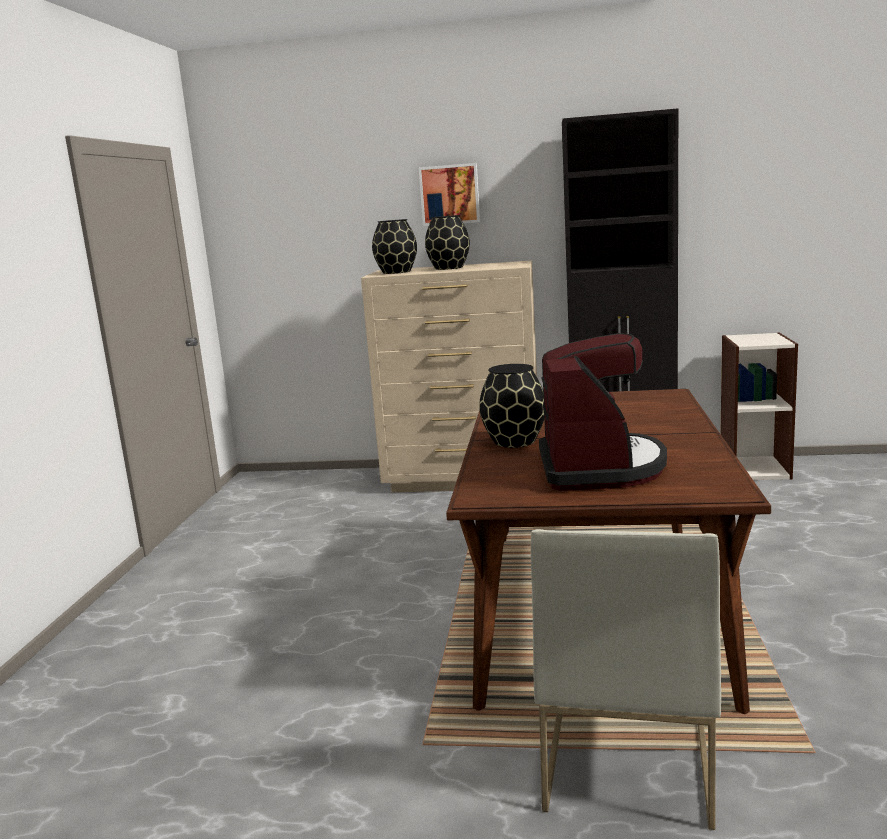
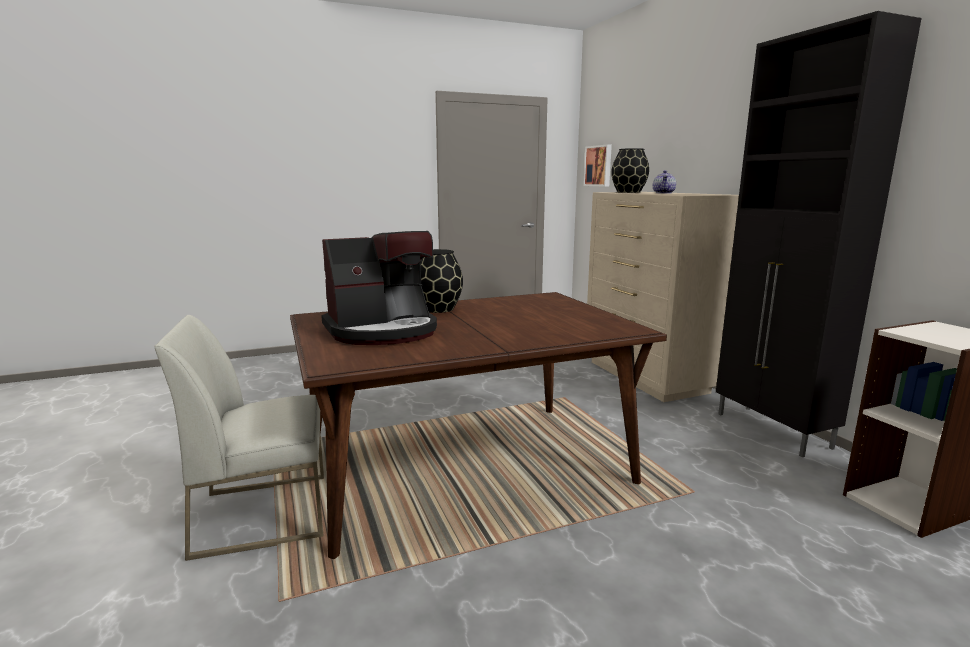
camera: 60 degrees right, 0 degrees up
picture [419,163,480,226] -> picture moved to [583,144,612,186]
black vase [425,215,470,270] -> teapot [653,170,676,193]

